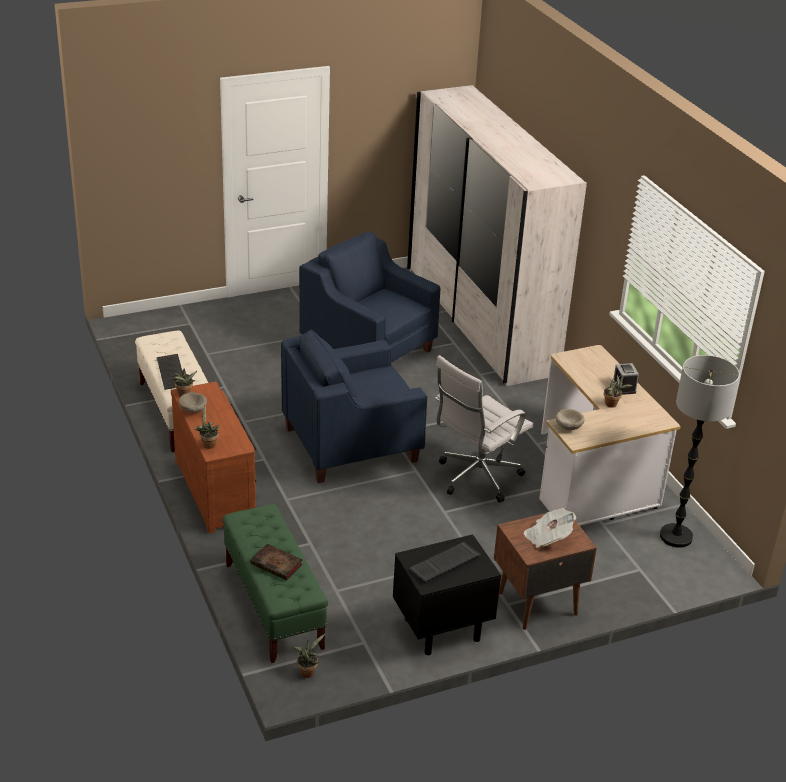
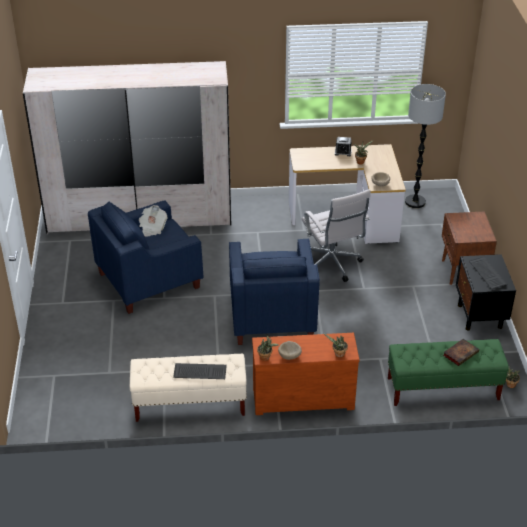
camera: 70 degrees left, 5 degrees up
newspaper [524,508,576,548] -> newspaper moved to [139,205,167,237]

